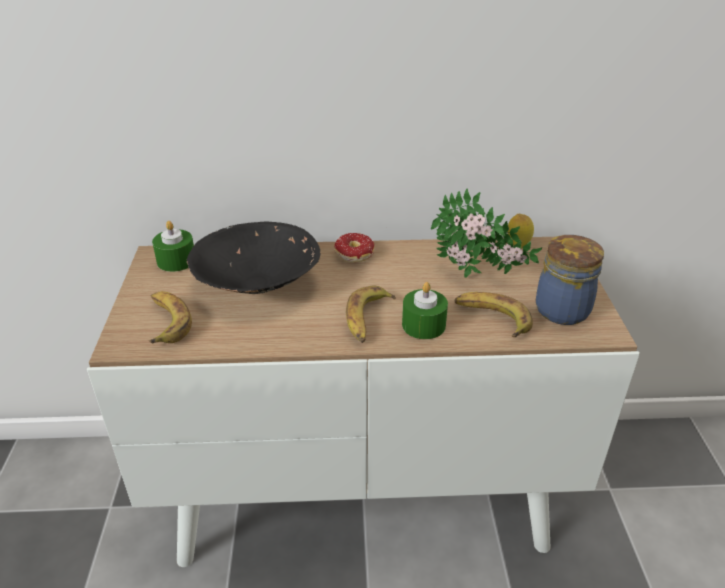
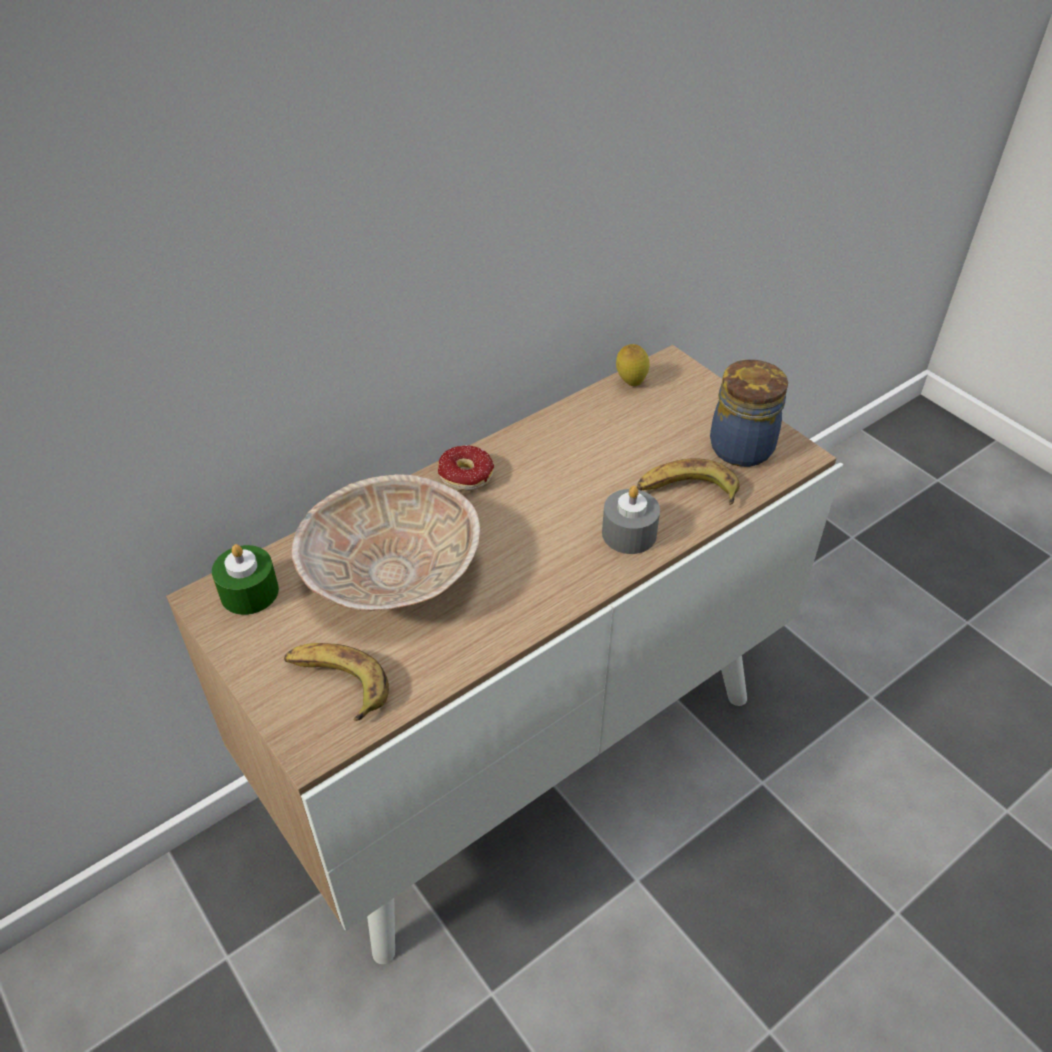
camera: 35 degrees left, 10 degrees up
black bowl [187,221,321,294] -> beige bowl [291,474,480,611]
banana [346,286,396,343] -> none
green candle [402,282,448,339] -> grey candle [602,486,660,554]
potted plant [431,188,542,278] -> none

